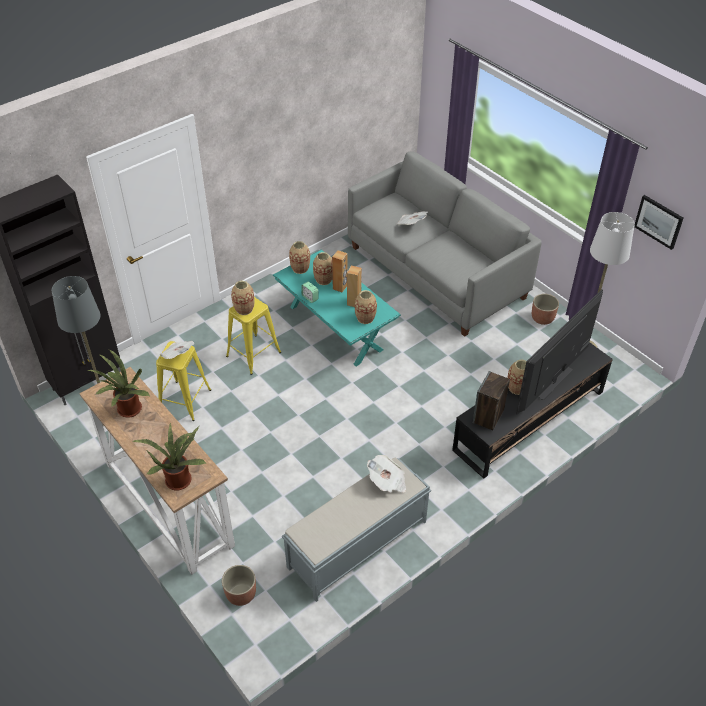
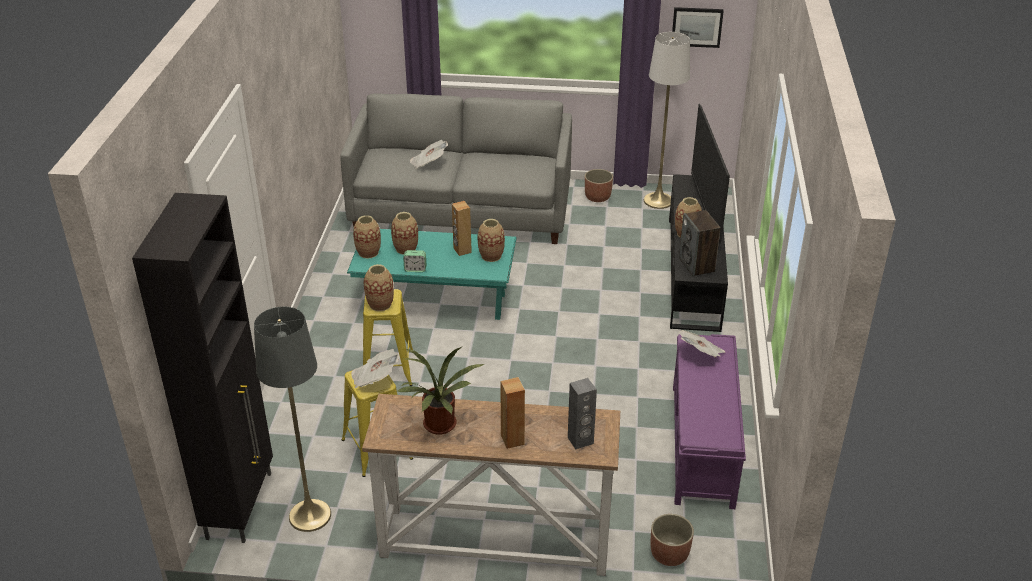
camera: 45 degrees left, 10 degrees down
potted plant [132,423,207,490] -> grey speaker [568,378,597,449]
grey bench [282,458,431,602] -> purple bench [673,334,746,509]
brown speaker [332,250,348,292] -> brown speaker moved to [500,377,525,449]

